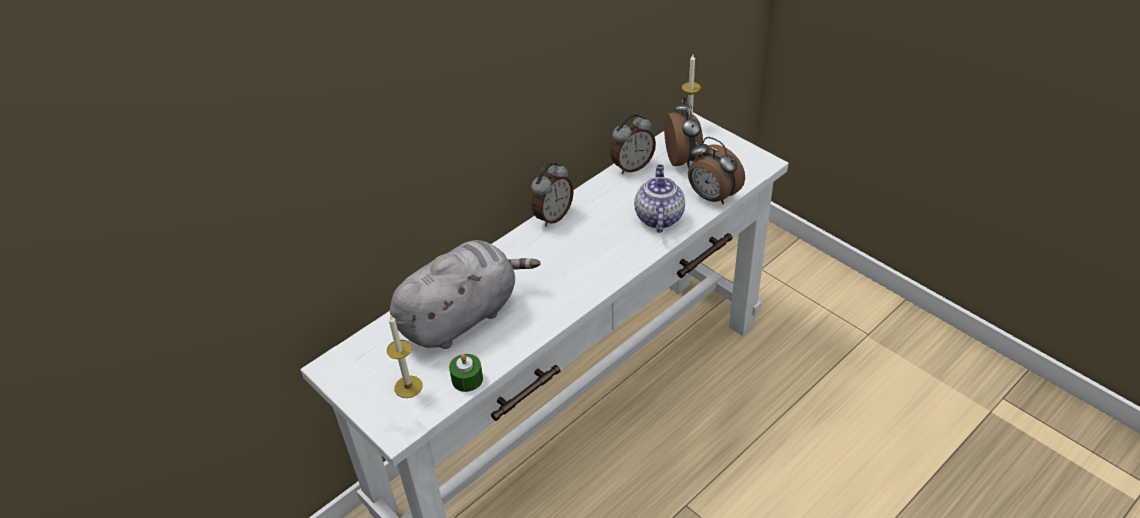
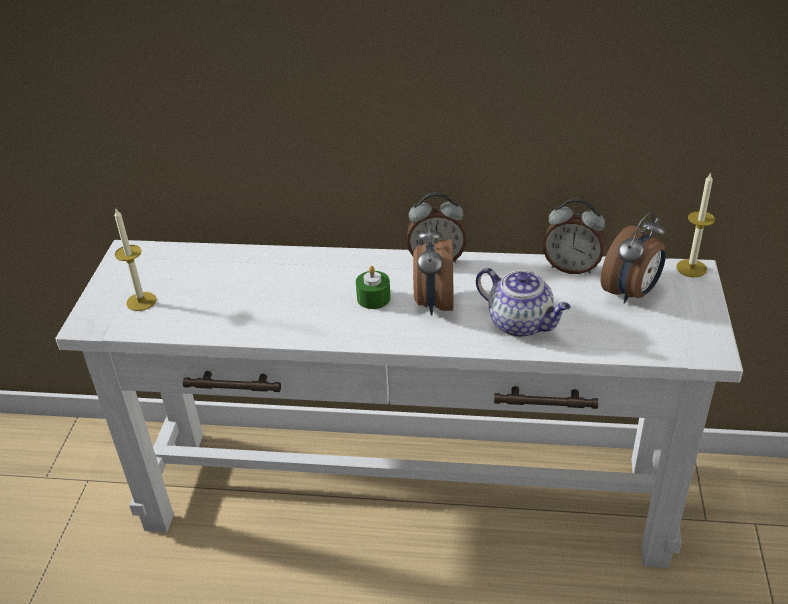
camera: 50 degrees right, 5 degrees down
grey plush toy [390,240,541,349] -> none
green candle [449,354,483,392] -> green candle moved to [356,266,391,309]
teapot [634,164,685,233] -> teapot turned 75 degrees clockwise [476,268,571,337]
alarm clock [688,137,745,204] -> alarm clock moved to [413,220,453,316]

